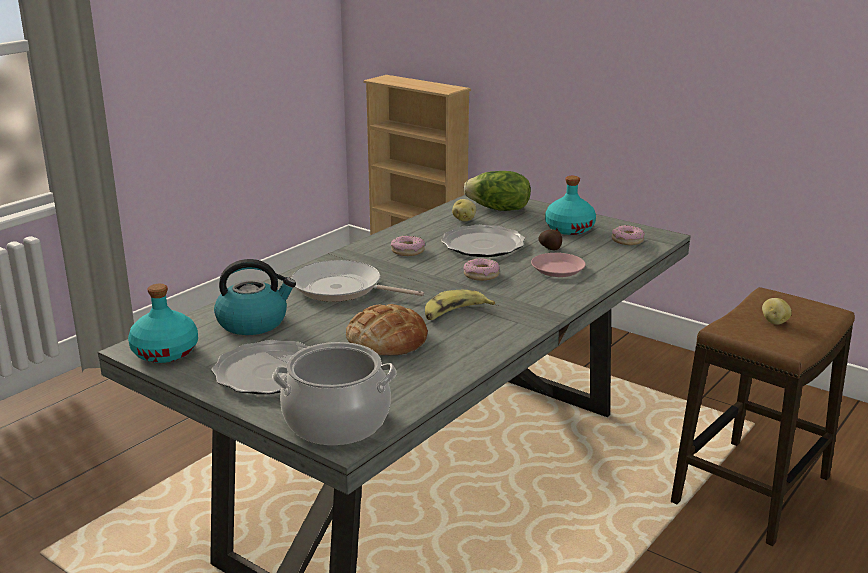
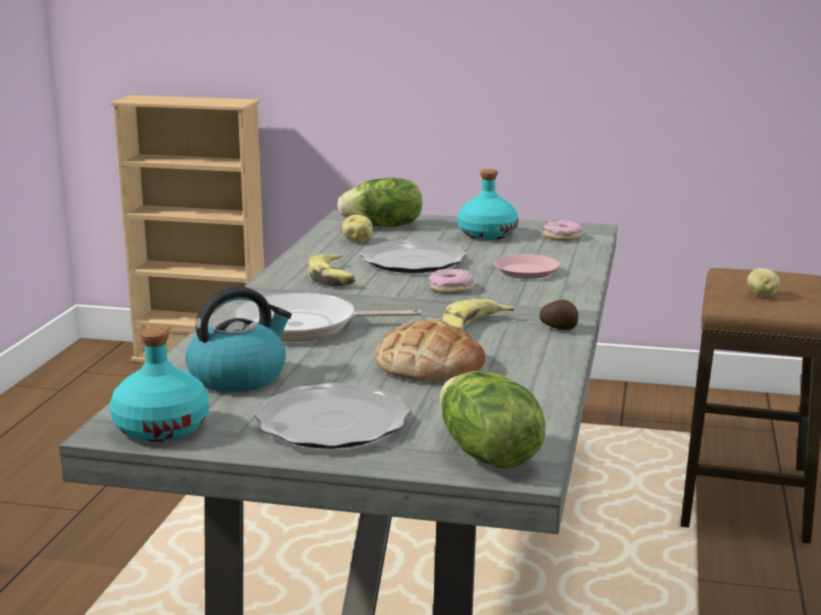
camera: 25 degrees left, 5 degrees down
cooking pot [272,342,397,445] -> lettuce [440,371,545,469]
donut [391,236,425,256] -> banana [308,254,355,286]
potato [538,229,562,250] -> potato moved to [539,300,578,330]

